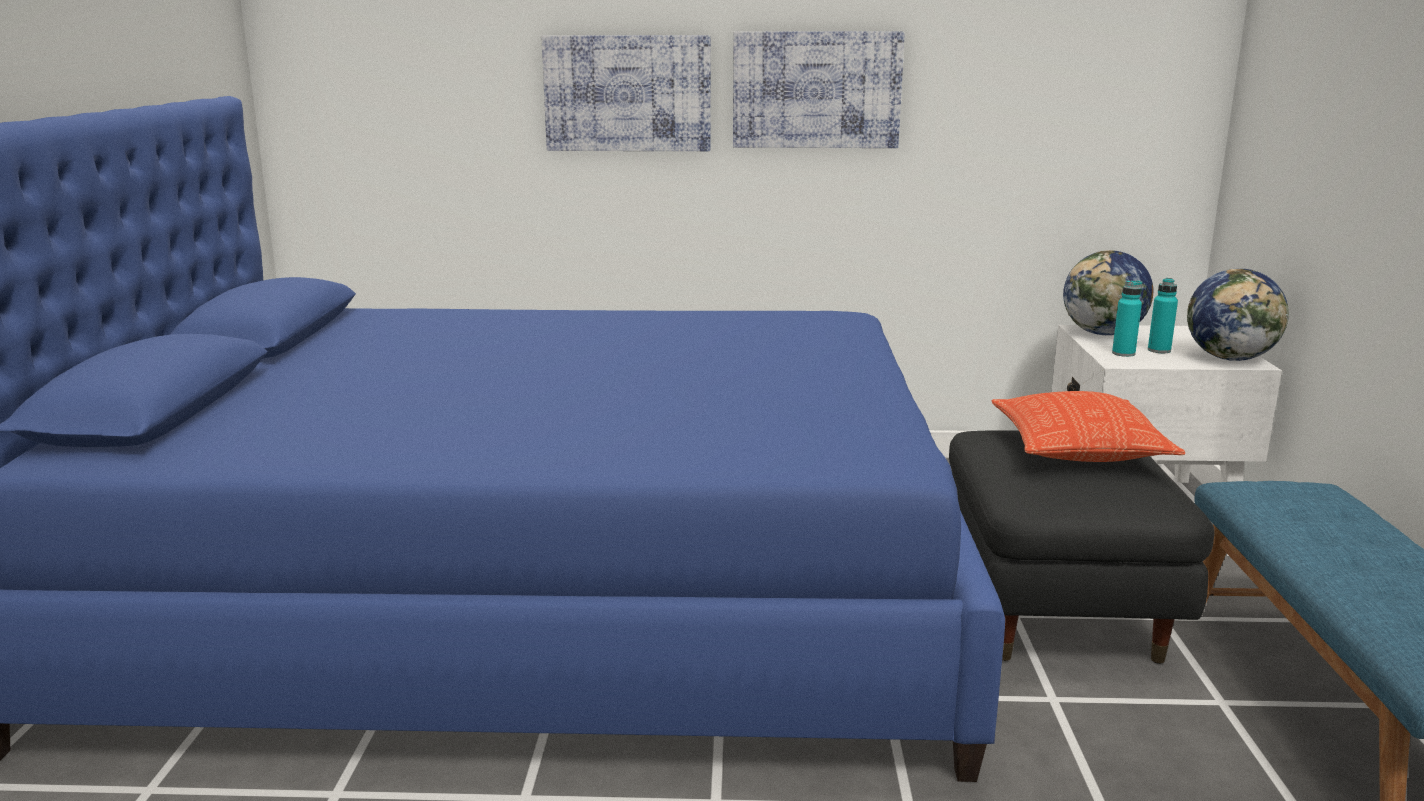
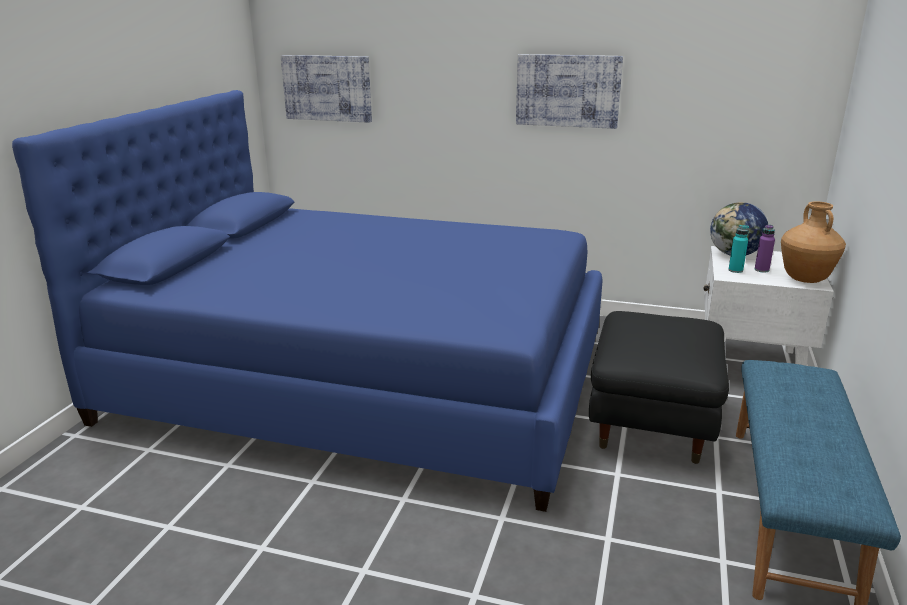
camera: 15 degrees right, 5 degrees up
picture [541,36,711,151] -> picture moved to [281,55,372,123]
orange pillow [992,391,1185,462] -> none
turquoise bottle [1148,278,1178,353] -> purple bottle [755,225,775,273]
globe [1187,269,1289,361] -> brown vase [781,201,846,283]

